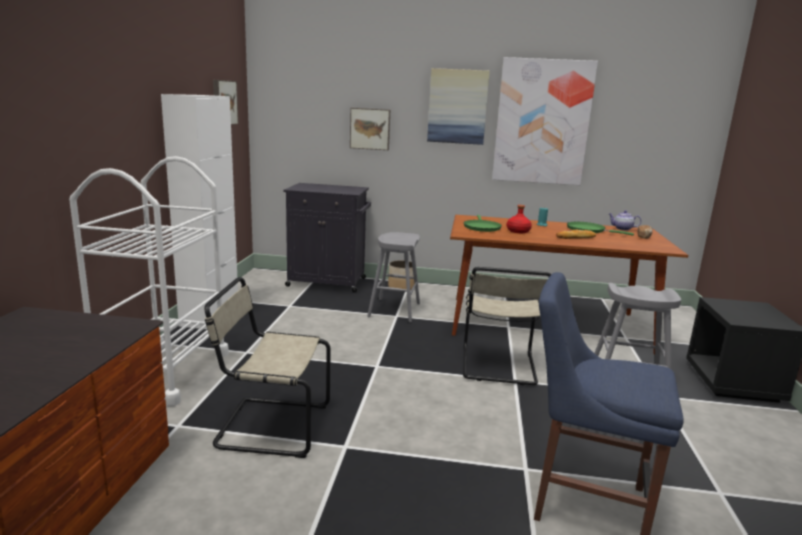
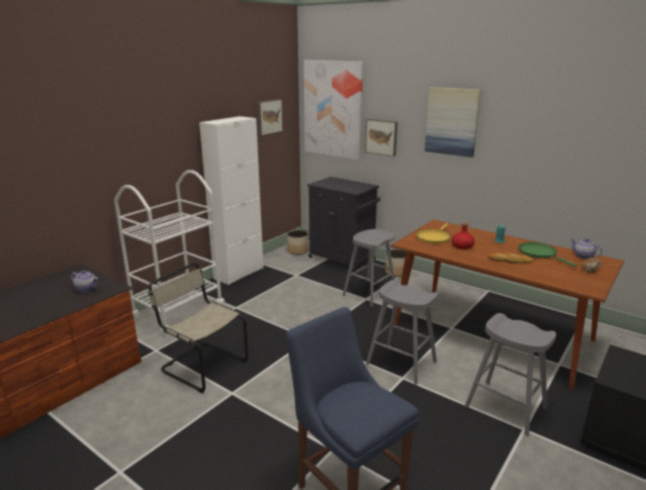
camera: 30 degrees right, 5 degrees up
beige chair [463,267,551,385] -> grey stool [366,280,438,384]
green frying pan [464,215,502,232] -> yellow frying pan [416,223,451,244]
picture [492,57,598,185] -> picture moved to [304,60,363,160]
none -> teapot [71,271,98,293]
none -> planter [287,230,308,255]

